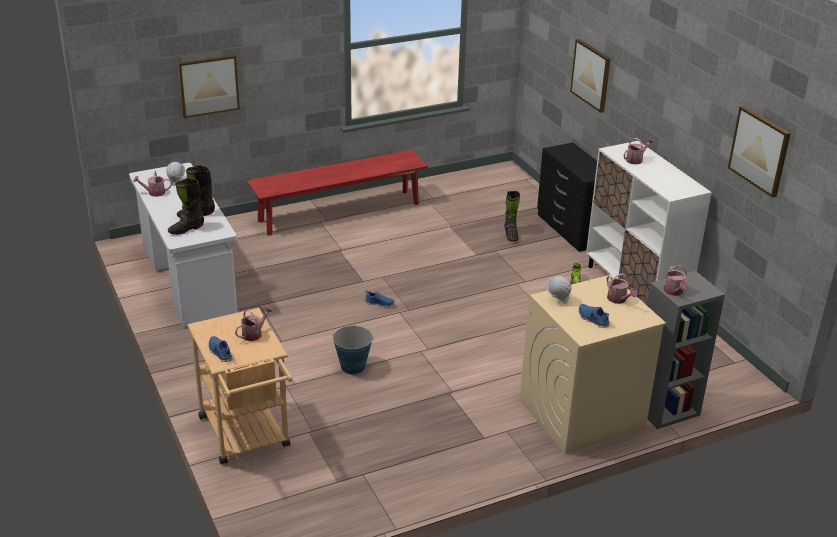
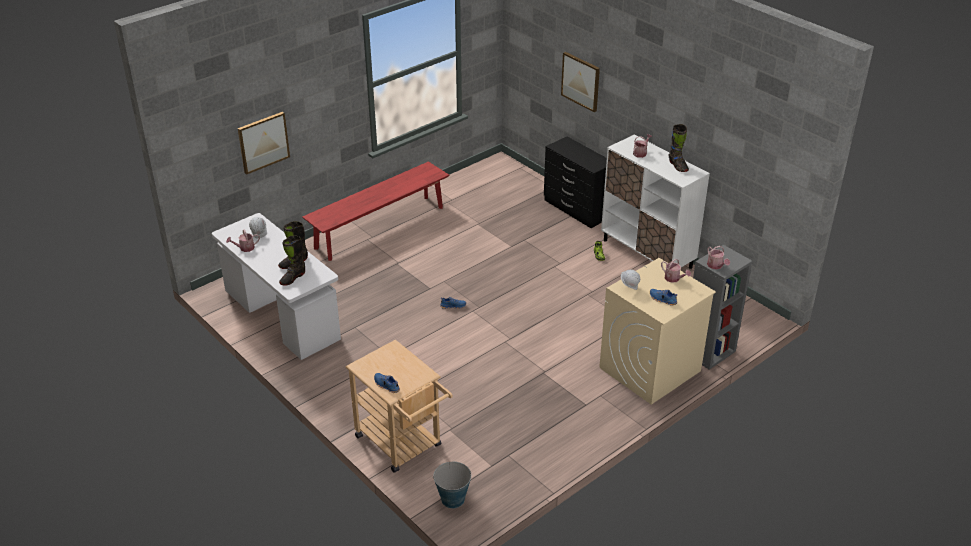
camera: 15 degrees left, 5 degrees up
watering can [235,306,273,341] -> none
bucket [333,326,373,375] -> bucket moved to [433,462,471,508]
black boot [505,191,520,241] -> black boot moved to [669,124,689,172]
picture [728,106,791,198] -> none

